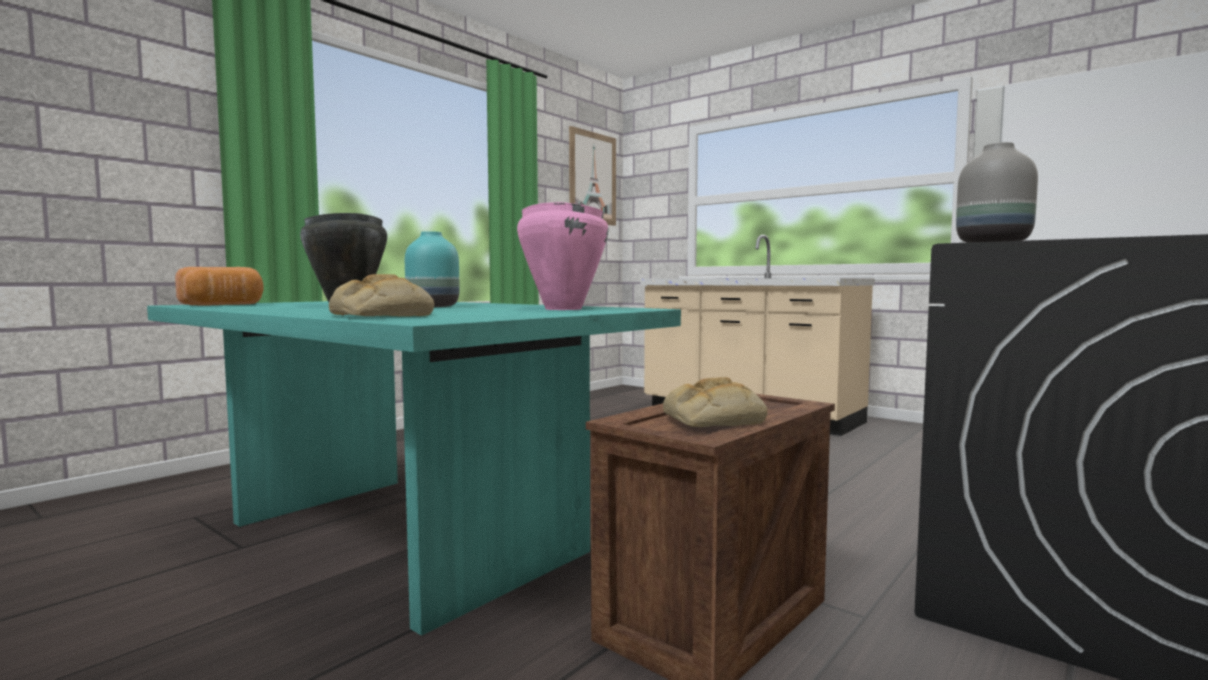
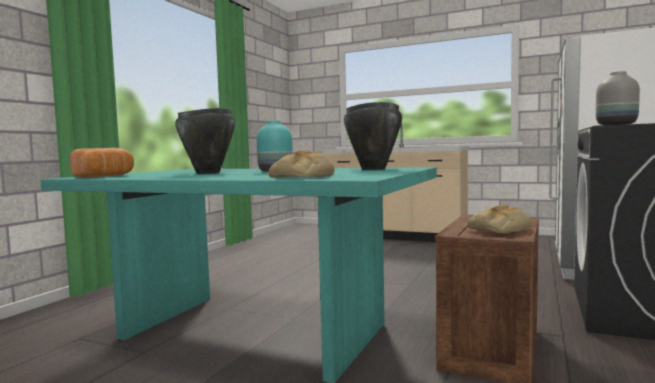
camera: 15 degrees left, 0 degrees up
pink cooking pot [517,202,608,310] -> black cooking pot [344,102,402,170]
picture [569,126,616,226] -> none

